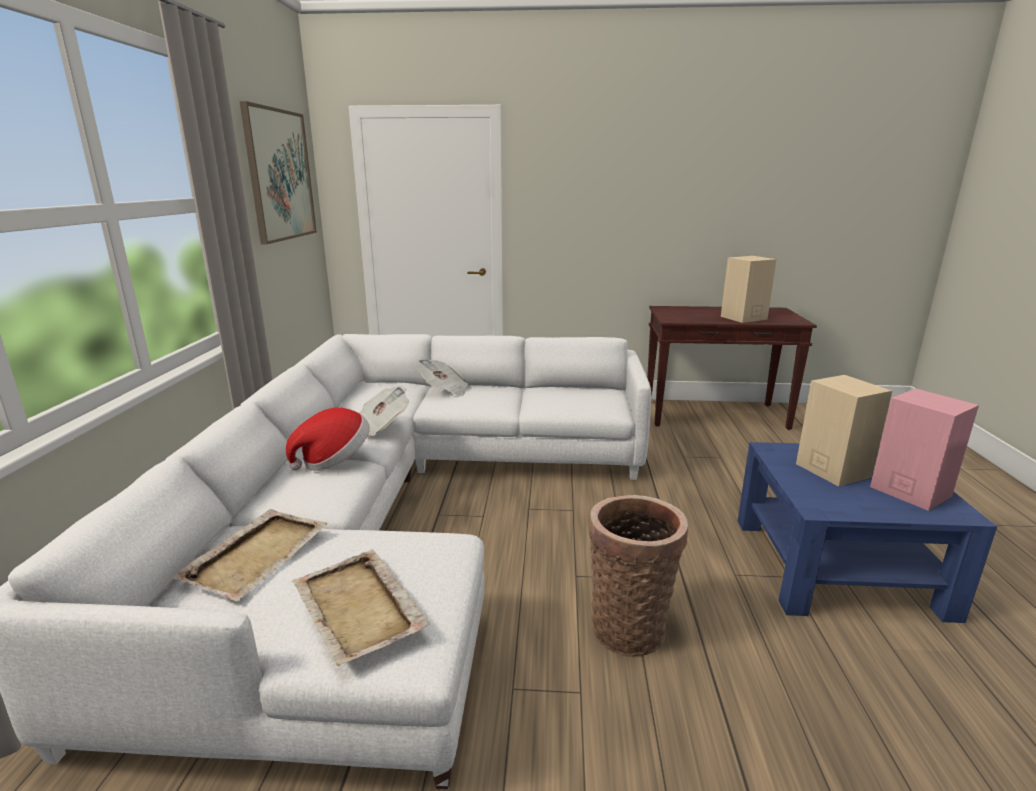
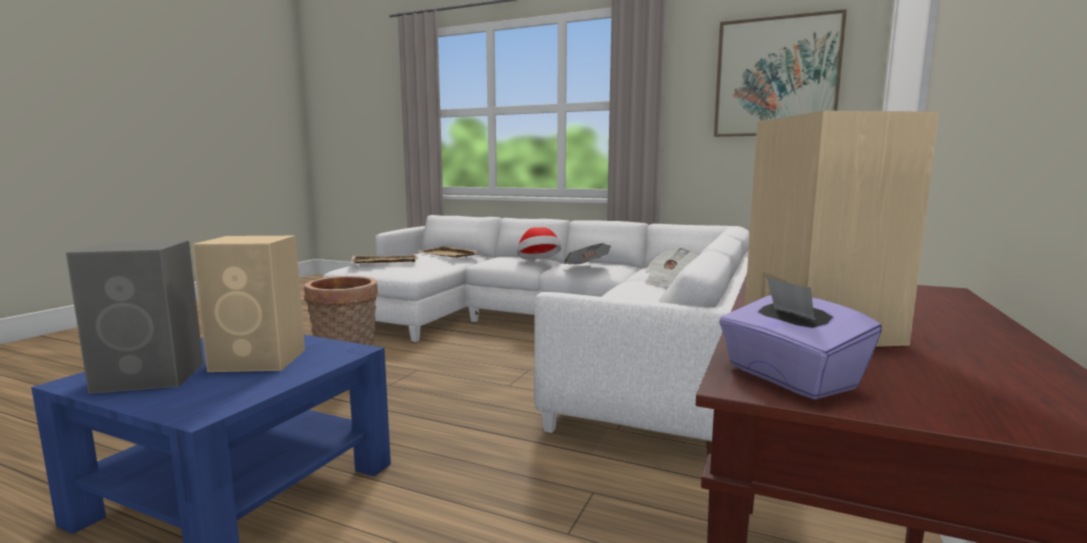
camera: 110 degrees right, 10 degrees down
pink speaker [870,389,979,511] -> grey speaker [66,241,203,394]
none -> purple tissue box [719,276,882,400]

